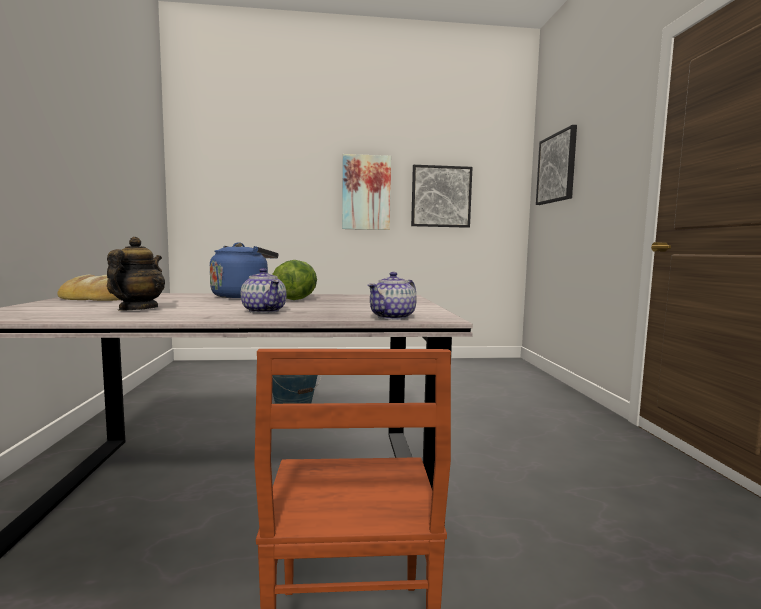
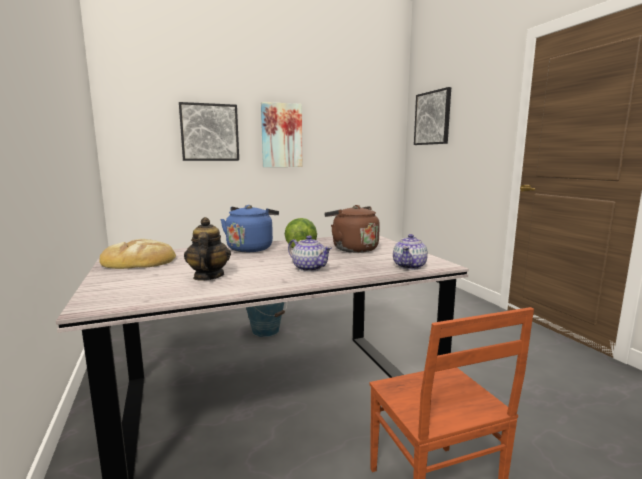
camera: 15 degrees left, 5 degrees up
picture [411,165,472,228] -> picture moved to [179,102,239,161]
none -> brown kettle [324,205,380,253]

